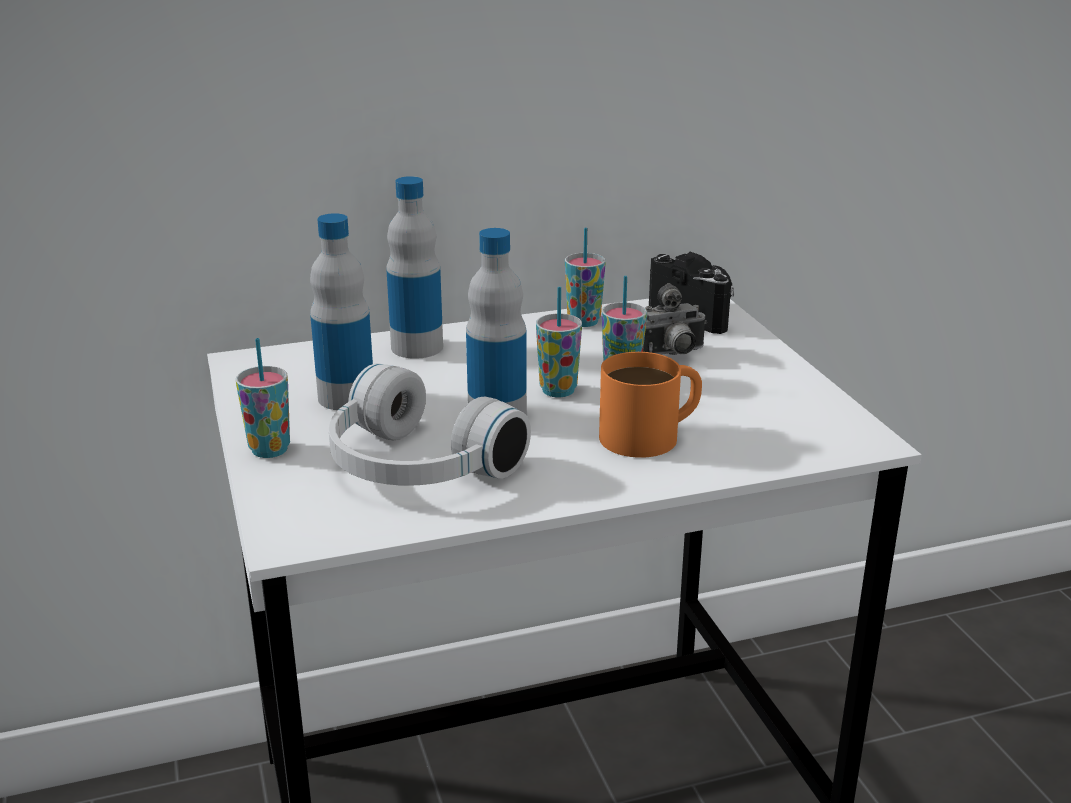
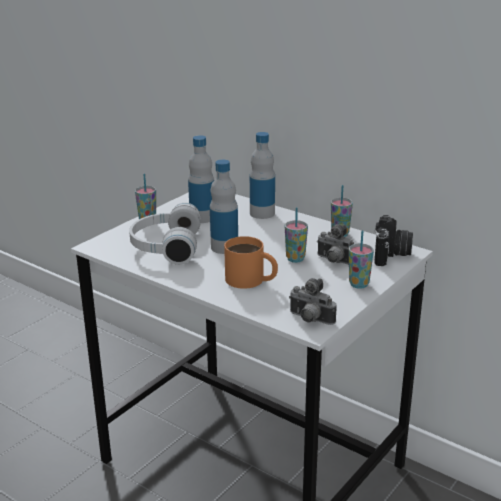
camera: 55 degrees right, 0 degrees up
cup [536,287,582,397] -> cup moved to [349,230,374,289]
none -> camera [289,278,337,325]

